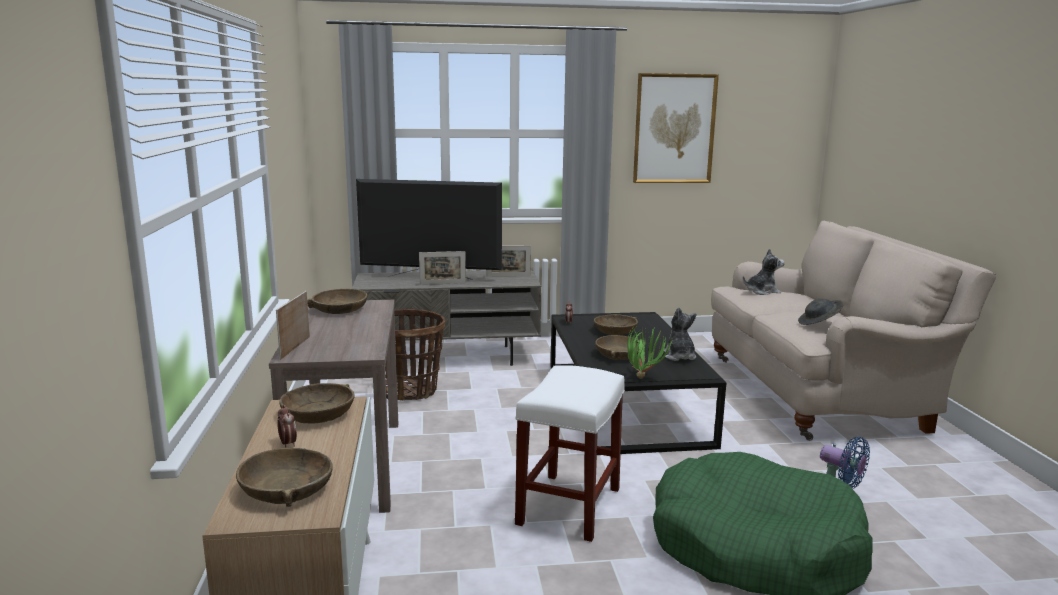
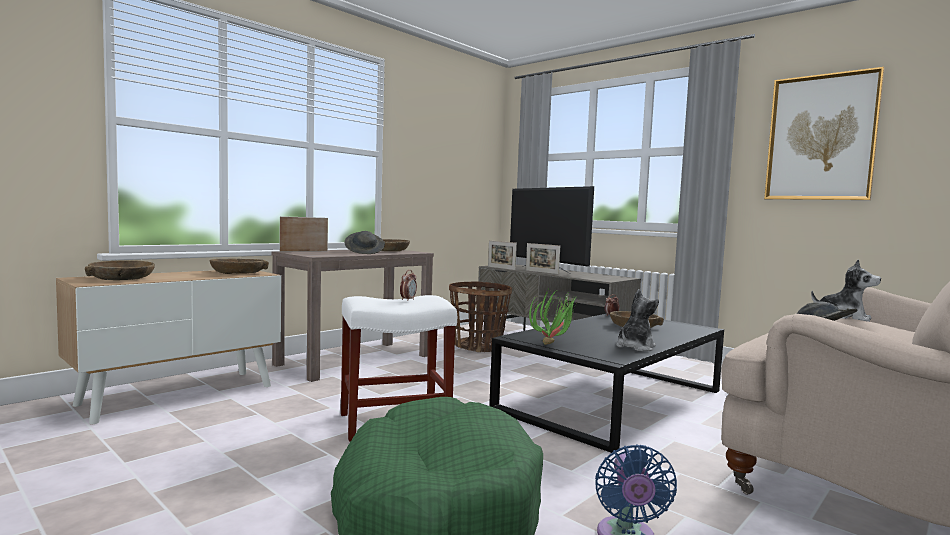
camera: 50 degrees right, 10 degrees down
alarm clock [277,405,297,447] -> alarm clock moved to [400,270,417,301]
picture frame [487,246,531,277] -> picture frame moved to [488,240,517,270]
brown bowl [595,335,643,360] -> none
none -> grey hat [344,231,385,254]

